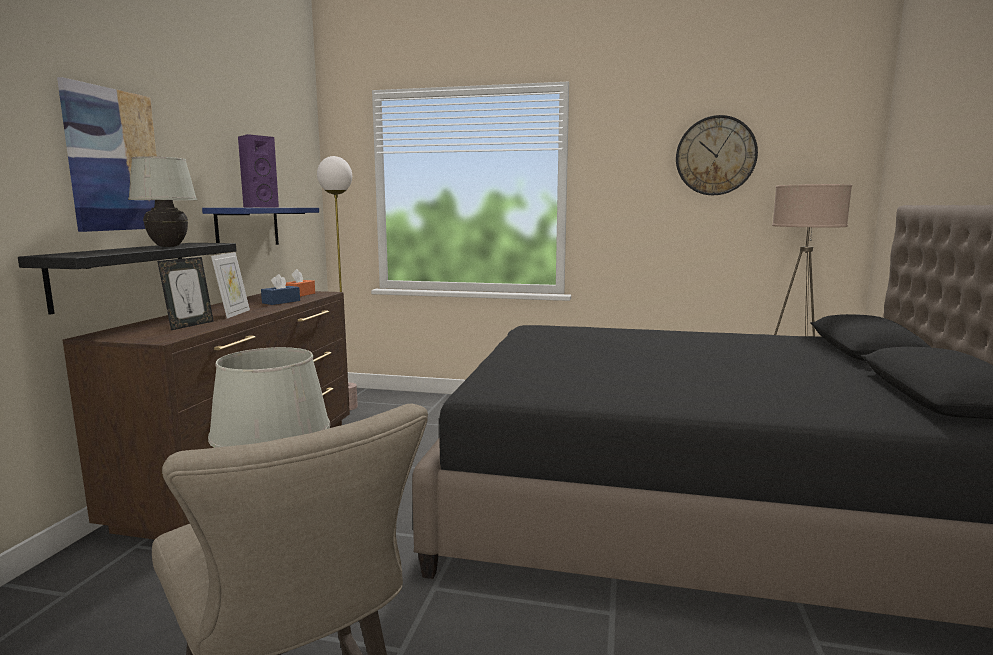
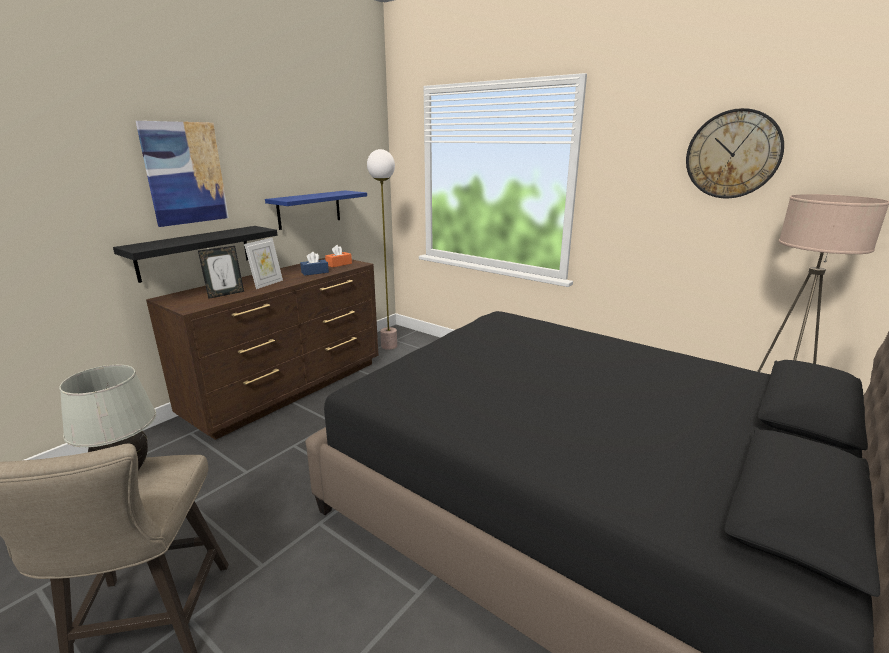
camera: 25 degrees right, 10 degrees up
white table lamp [128,156,197,247] -> none
purple speaker [238,134,279,207] -> none

